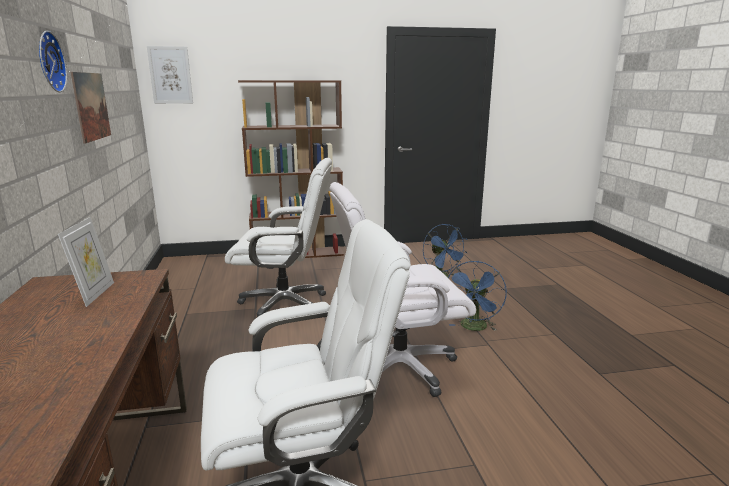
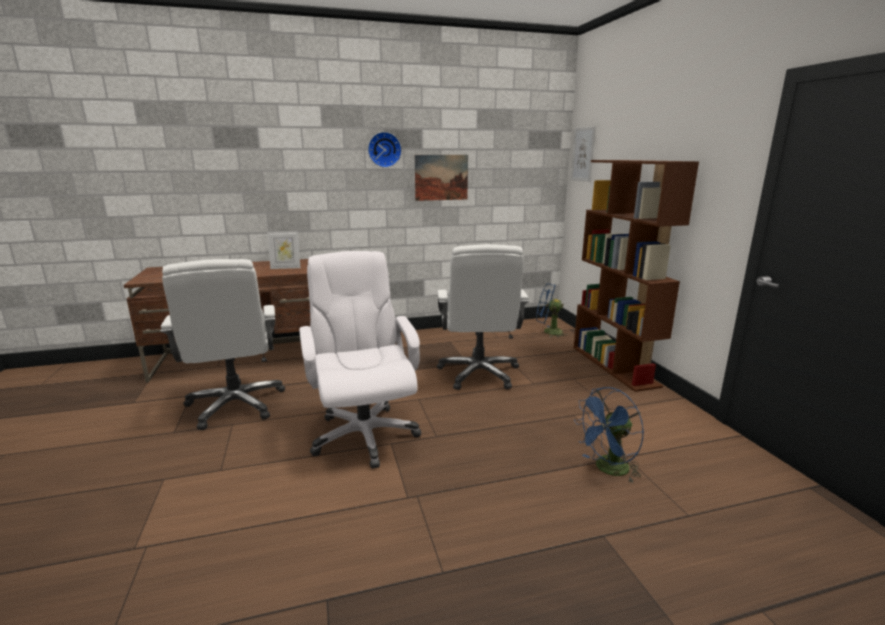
camera: 85 degrees right, 0 degrees up
blue fan [447,261,507,331] -> blue fan moved to [536,283,568,337]

